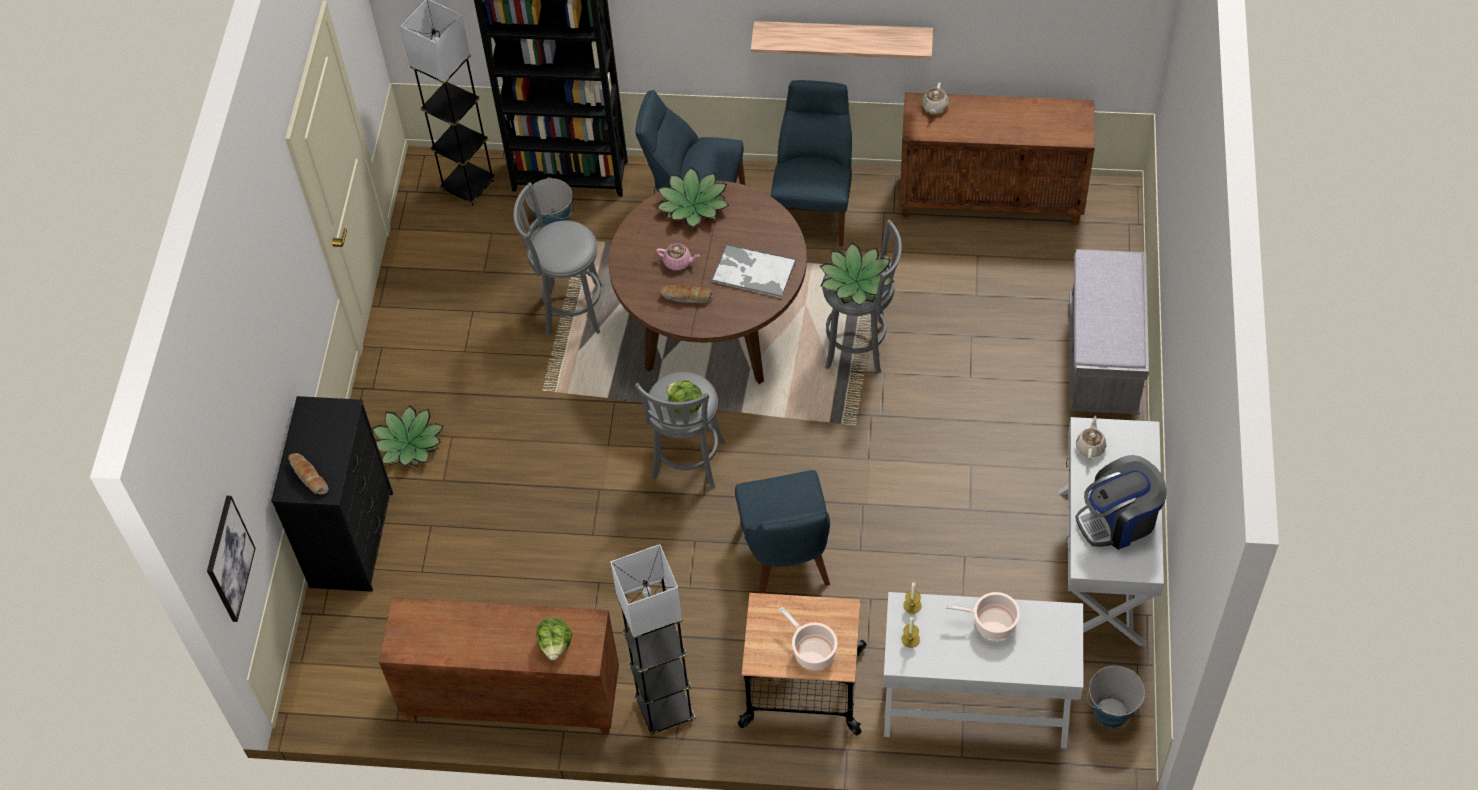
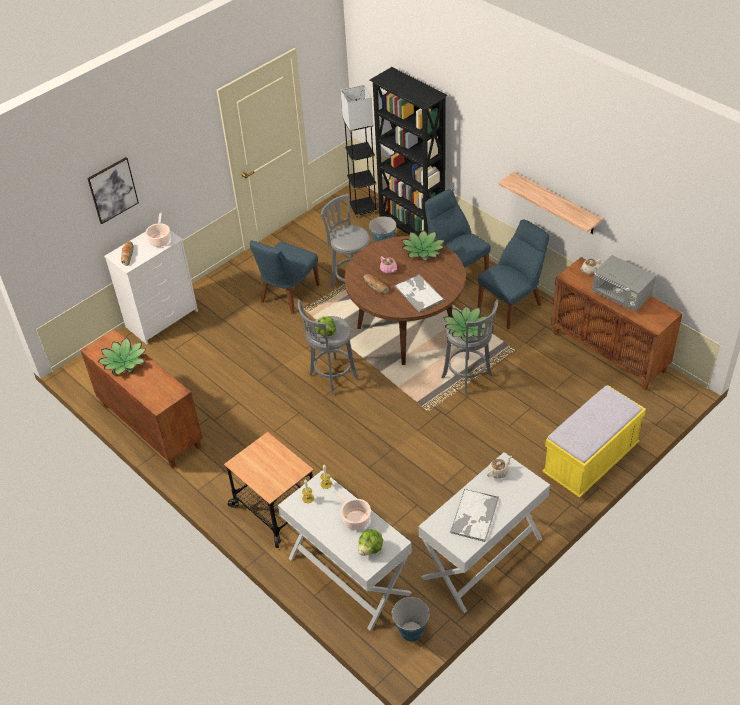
camera: 40 degrees right, 10 degrees down
picture [207,496,256,622] -> picture moved to [87,157,139,224]
black dresser [271,396,393,592] -> white dresser [104,230,198,344]
potted plant [372,405,444,466] -> potted plant moved to [97,337,146,375]
lettuce [537,618,572,660] -> lettuce moved to [358,529,383,555]
grey floor lamp [610,544,695,735] -> none
blue chair [735,470,830,594] -> blue chair moved to [249,240,320,314]
cooking pot [779,607,837,670] -> cooking pot moved to [145,213,170,247]
grey bench [1069,249,1149,414] -> yellow bench [542,385,646,498]
coffee machine [1075,455,1166,550] -> tray [450,489,499,542]
none -> grey microwave [592,255,656,312]

